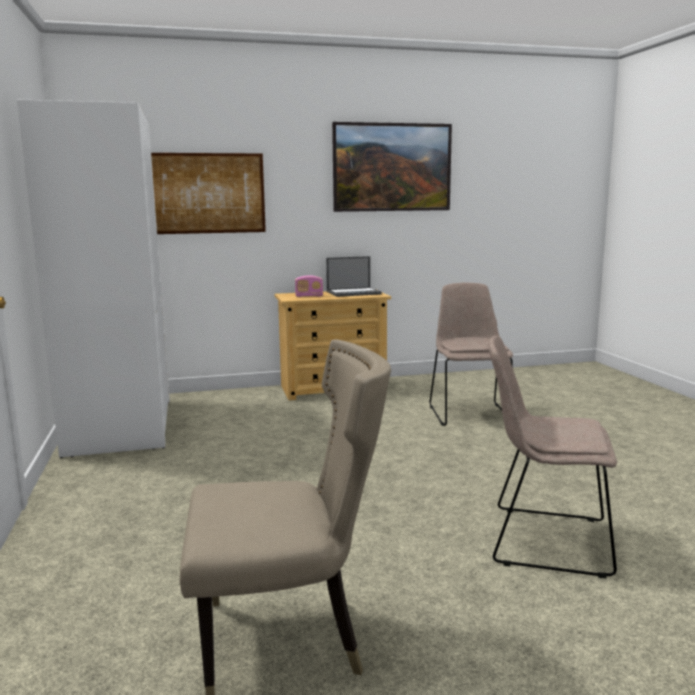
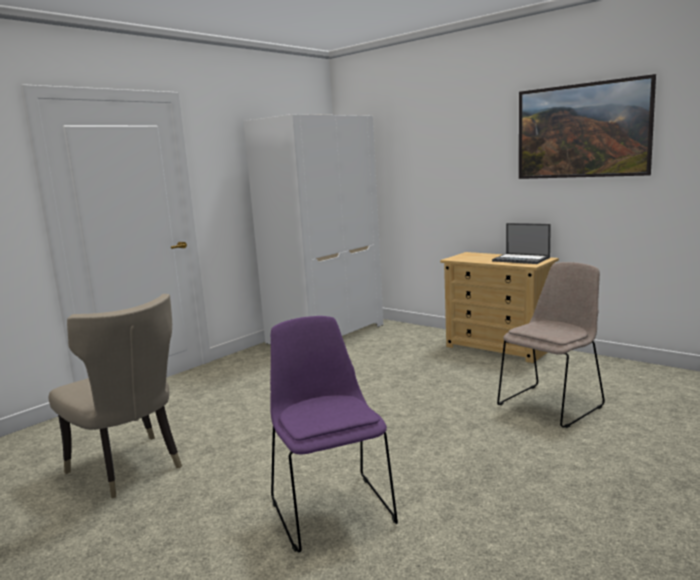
camera: 55 degrees right, 0 degrees up
picture [151,153,266,234] -> none
radio [295,276,323,297] -> none
beige chair [489,336,617,578] -> purple chair [270,316,398,553]

